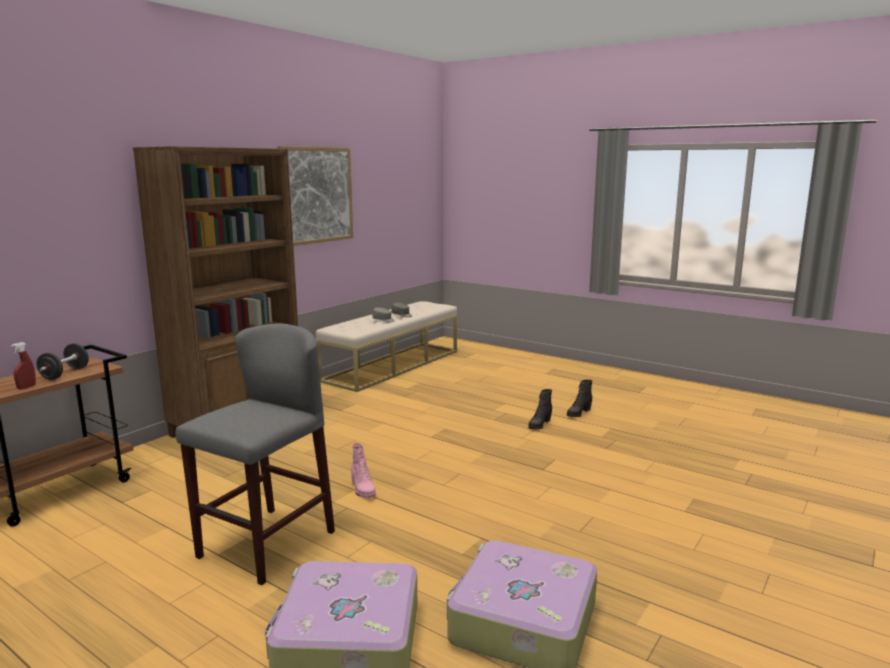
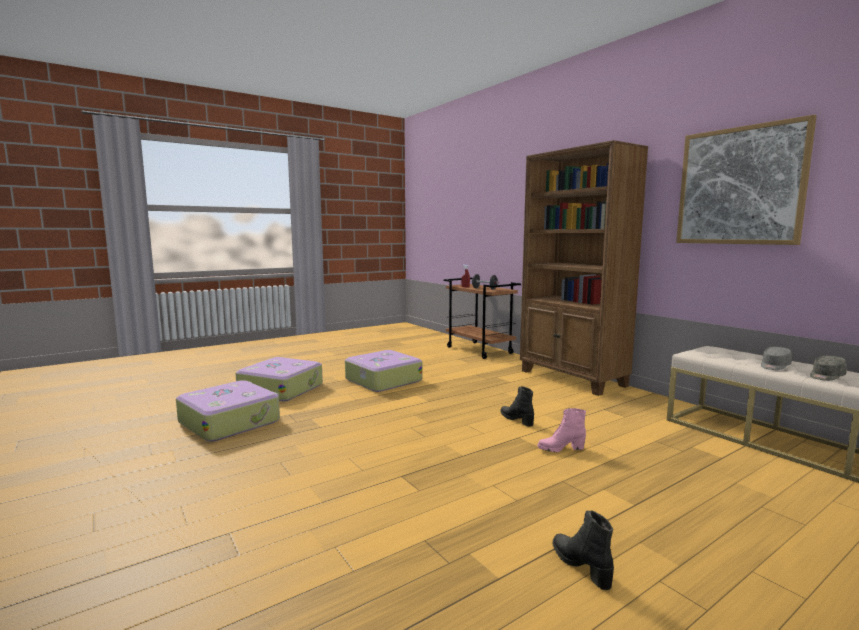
camera: 110 degrees right, 5 degrees down
grey stool [176,324,335,585] -> suitcase [345,350,422,392]
pink boot [351,443,376,498] -> pink boot moved to [538,408,586,452]
black boot [528,389,552,430] -> black boot moved to [500,386,534,427]

